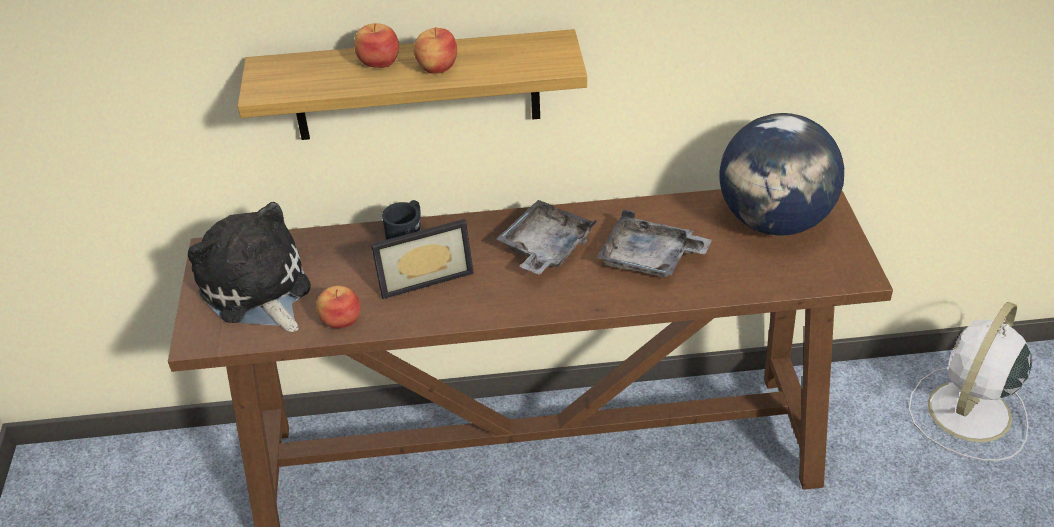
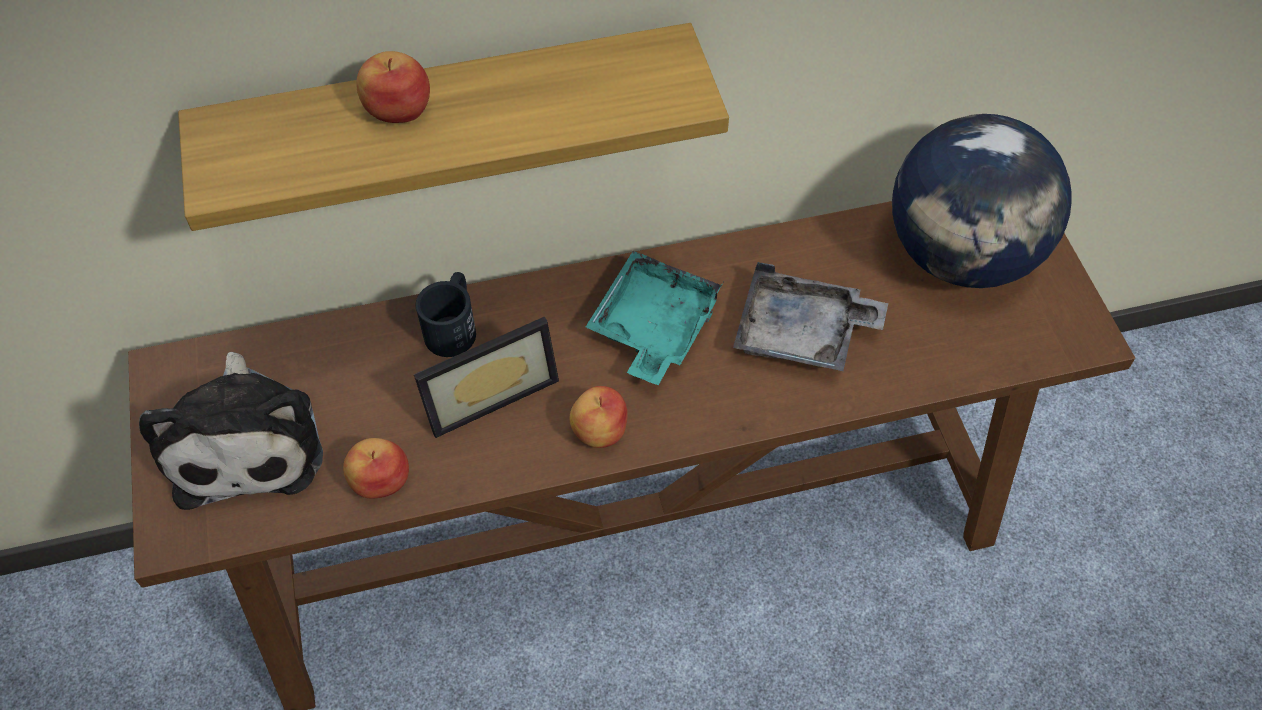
camera: 10 degrees left, 15 degrees up
plush toy [188,202,311,332] -> plush toy turned 150 degrees counterclockwise [139,352,323,510]
apple [413,27,457,74] -> apple moved to [569,386,628,448]
grey tray [496,200,597,275] -> turquoise tray [586,251,724,385]
white fan [909,302,1032,461] -> none

